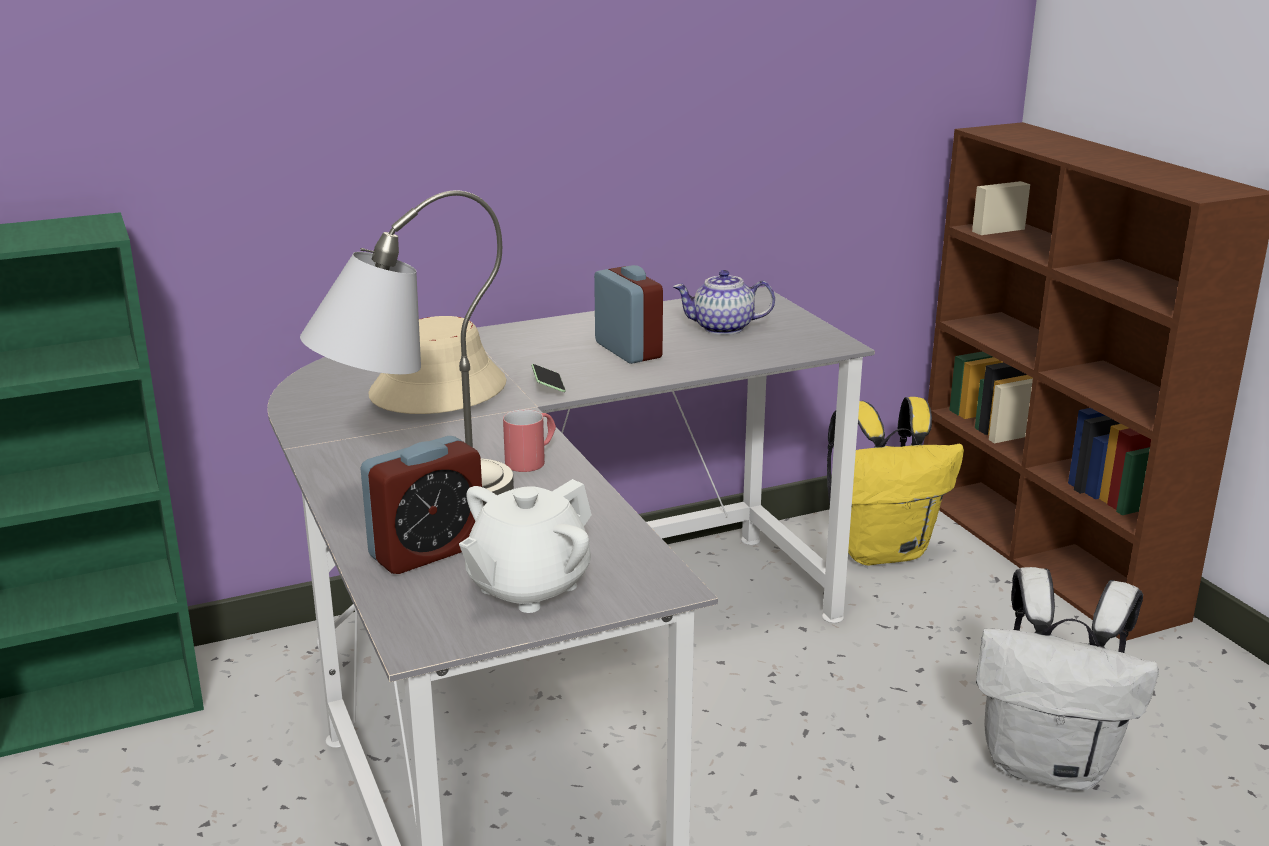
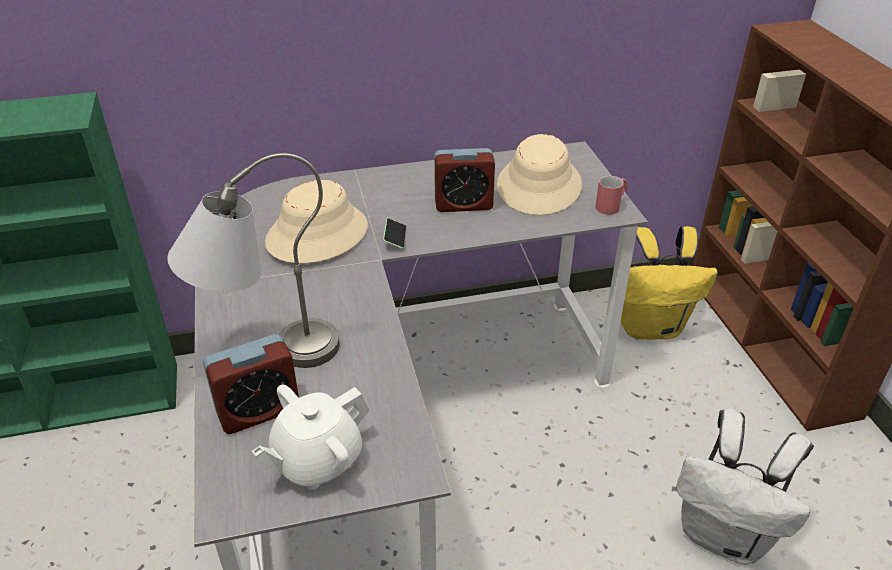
camera: 10 degrees right, 15 degrees up
red mug [503,409,556,472] -> red mug moved to [595,176,628,215]
alarm clock [594,265,663,364] -> alarm clock turned 105 degrees clockwise [434,148,495,212]
teapot [673,270,775,335] -> beige hat [497,134,582,215]

